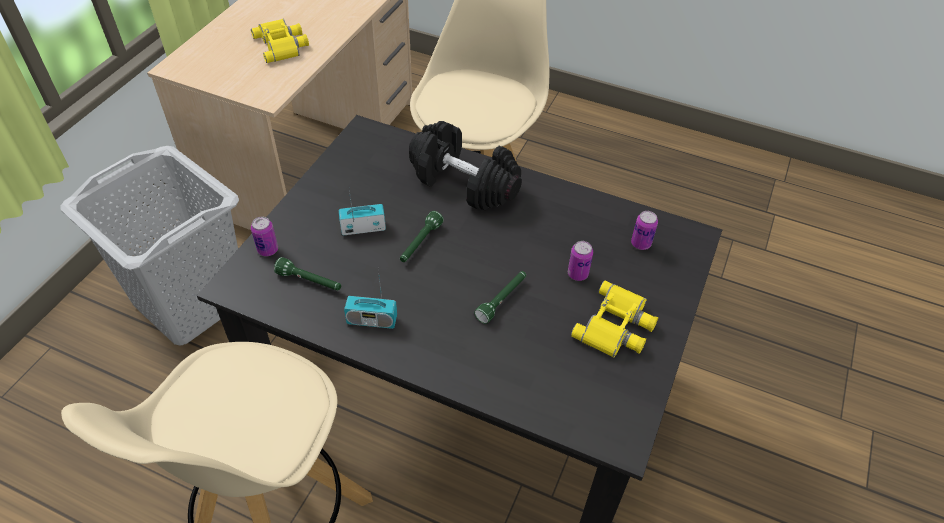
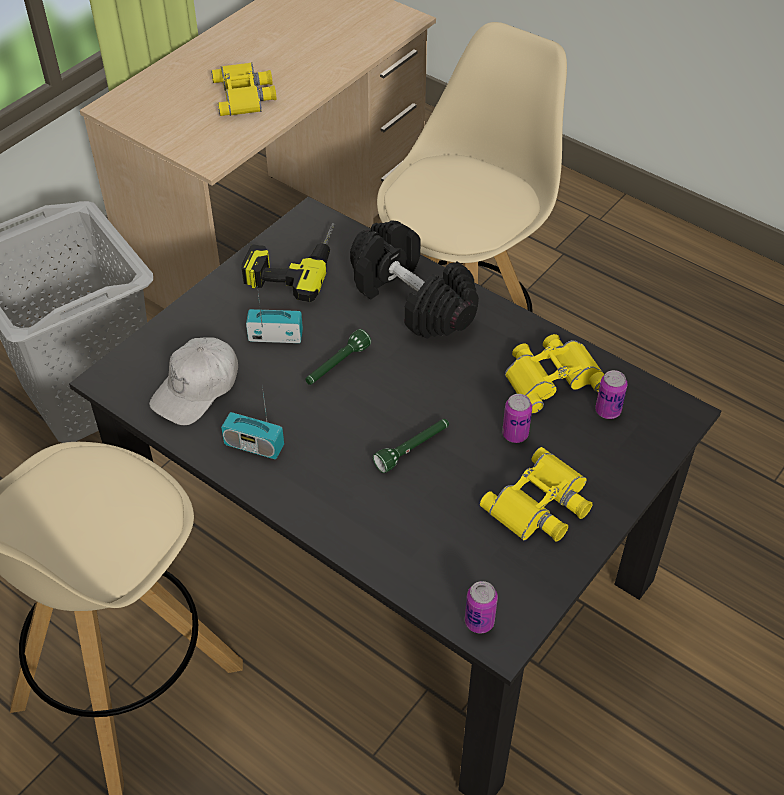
camera: 15 degrees right, 0 degrees up
can [251,217,278,256] -> can moved to [465,581,498,633]
green flashlight [274,257,341,291] -> white cap [149,337,238,425]
none -> power drill [241,222,335,302]
none -> yellow binoculars [505,334,604,413]

